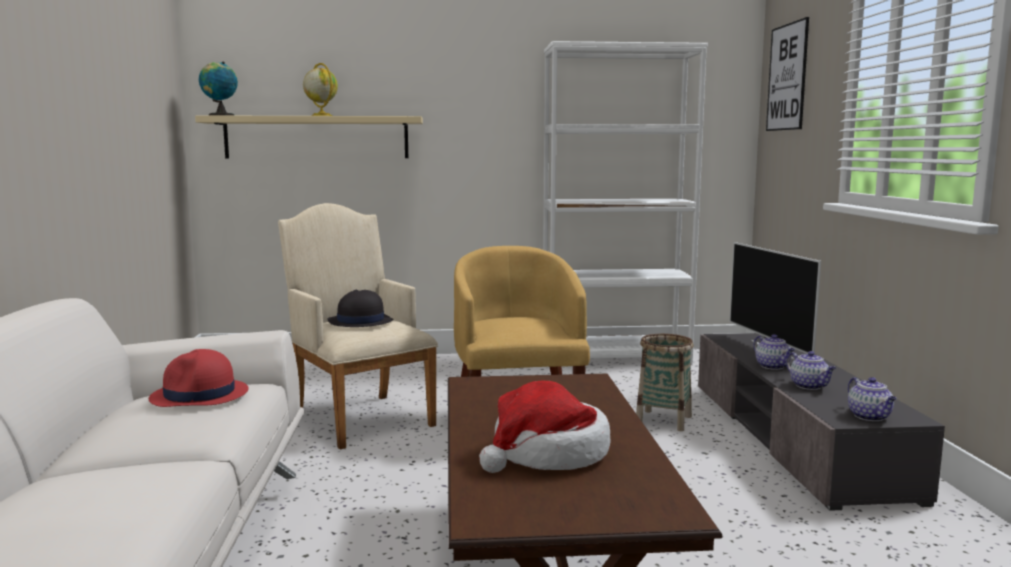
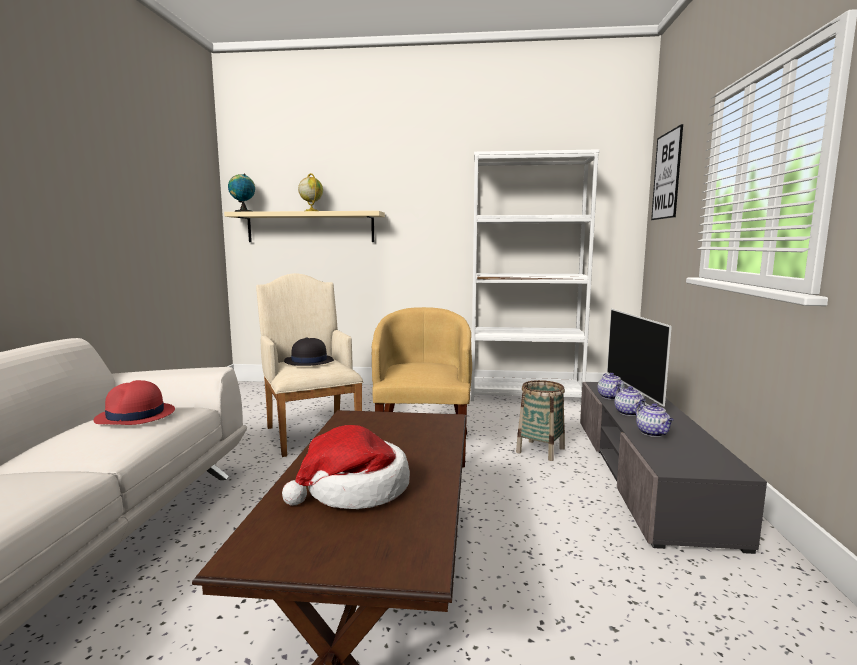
camera: 10 degrees right, 0 degrees up
teapot [848,377,897,421] -> teapot moved to [598,373,625,400]

